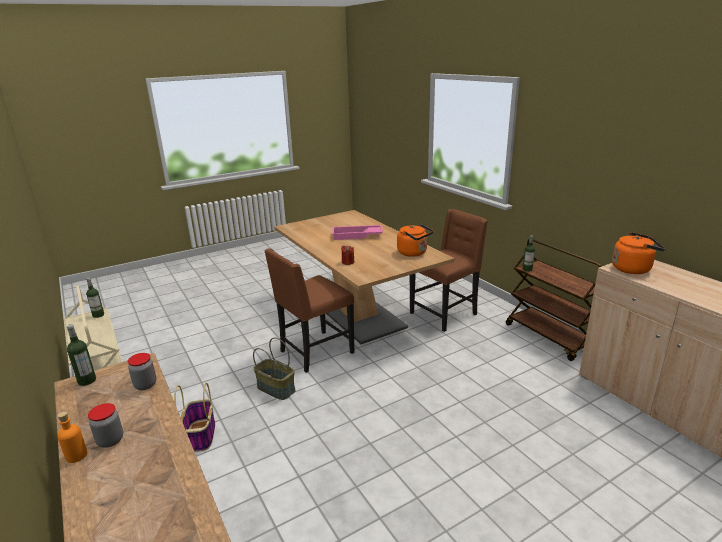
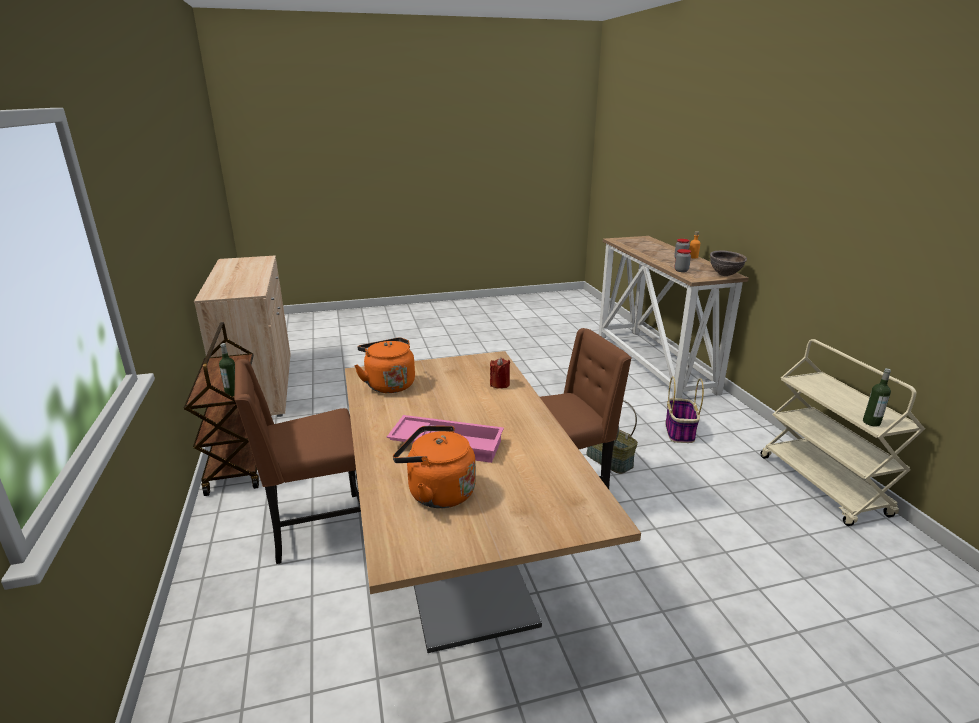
camera: 165 degrees left, 0 degrees up
bottle [67,324,96,386] -> brown bowl [710,251,747,276]
orange kettle [612,232,665,274] -> orange kettle moved to [393,426,476,508]

